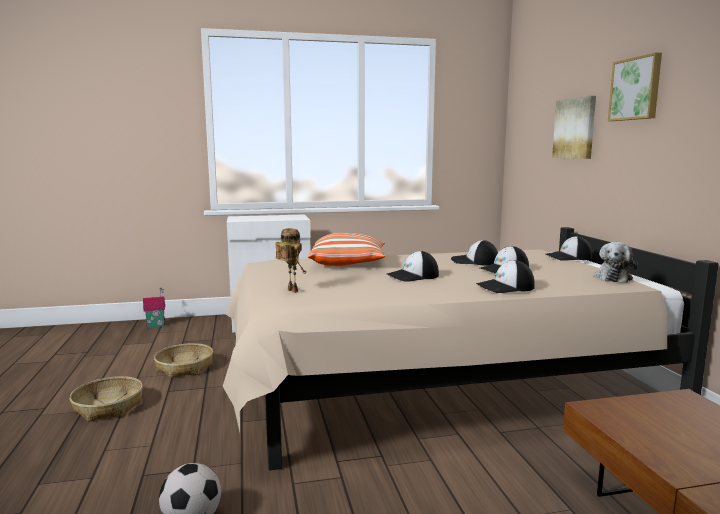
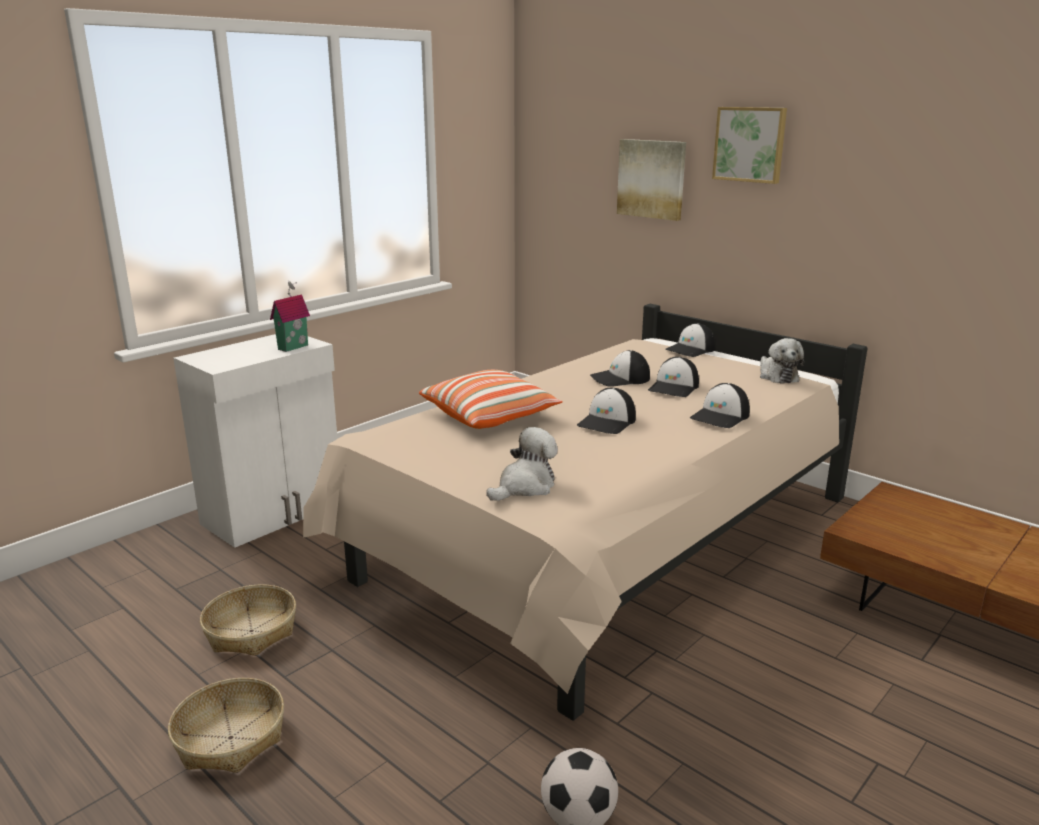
camera: 35 degrees left, 10 degrees up
toy house [143,287,166,328] -> toy house moved to [270,281,310,352]
toy robot [275,228,306,293] -> plush toy [486,427,558,501]

